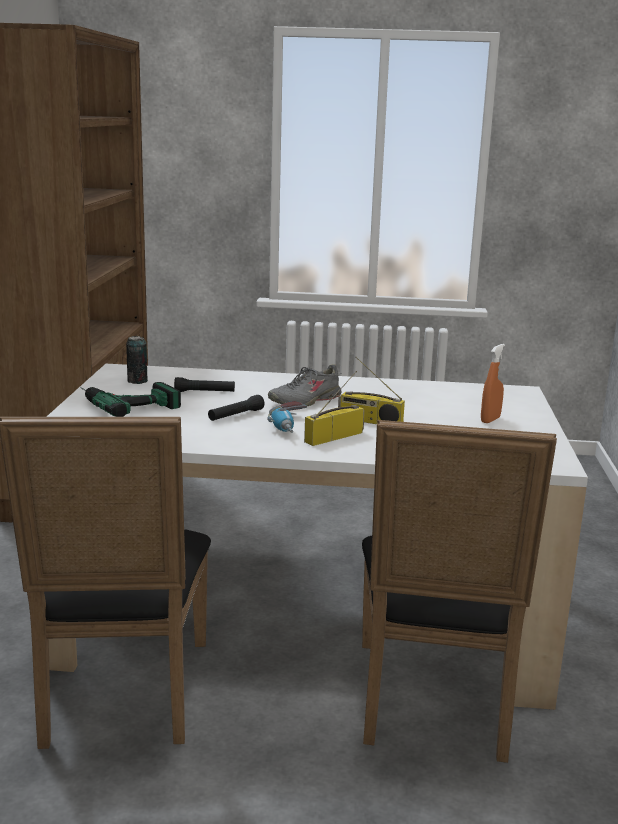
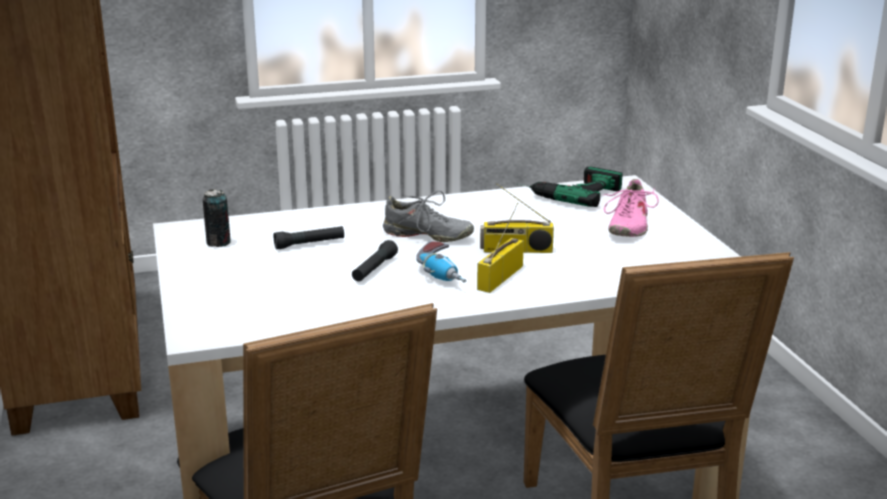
camera: 20 degrees left, 5 degrees up
power drill [81,382,181,417] -> power drill moved to [516,167,623,207]
grey shoe [268,364,342,406] -> grey shoe turned 105 degrees counterclockwise [383,191,474,242]
orange spray bottle [481,344,505,423] -> pink shoe [602,179,659,237]

